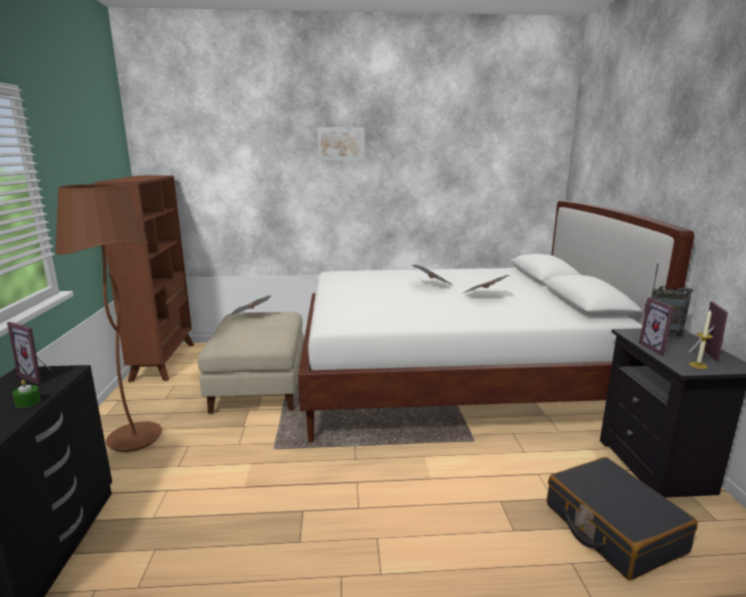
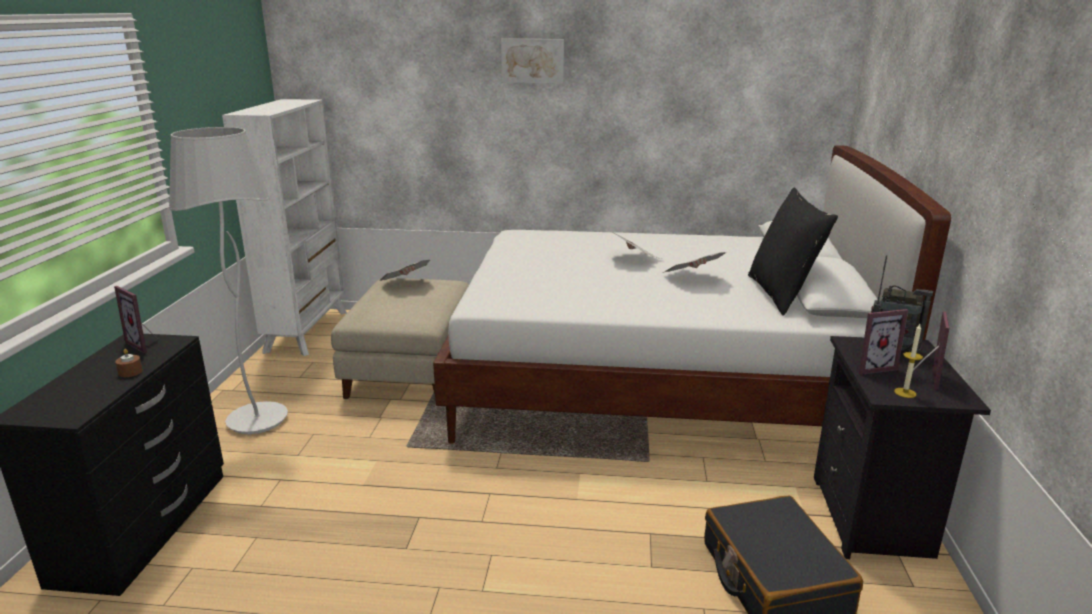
camera: 10 degrees right, 5 degrees up
green candle [13,380,41,408] -> brown candle [115,349,143,377]
brown floor lamp [55,184,162,452] -> white floor lamp [169,127,288,434]
brown bookcase [94,175,194,382] -> white bookcase [222,99,347,356]
picture frame [639,297,674,356] -> picture frame turned 105 degrees counterclockwise [859,309,908,375]
none -> black pillow [748,188,838,316]

